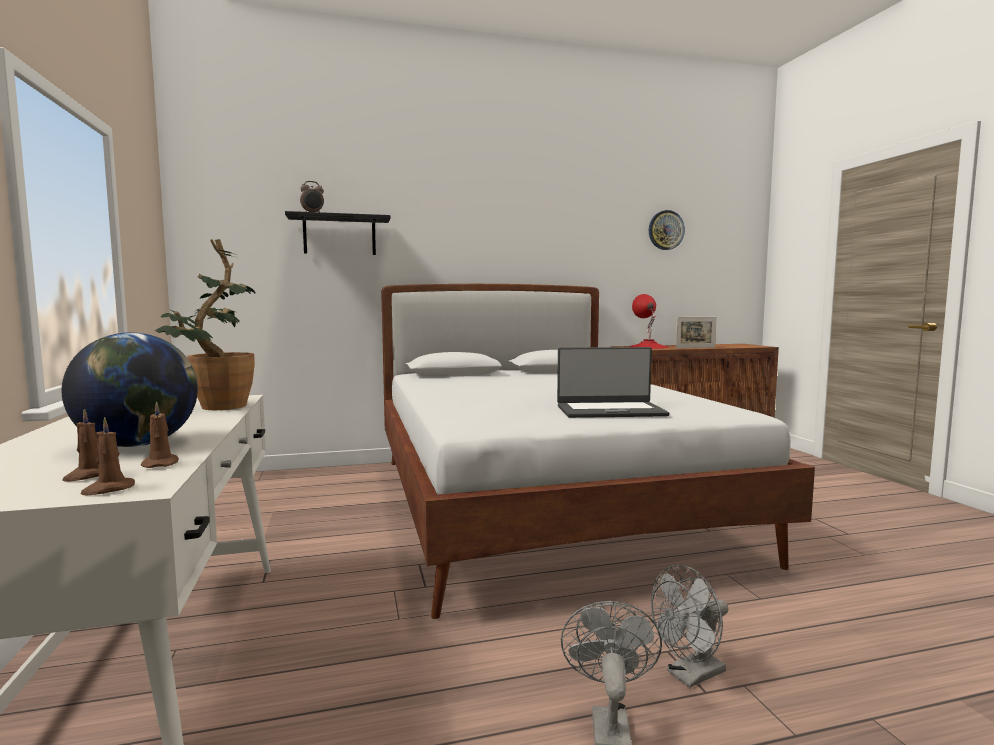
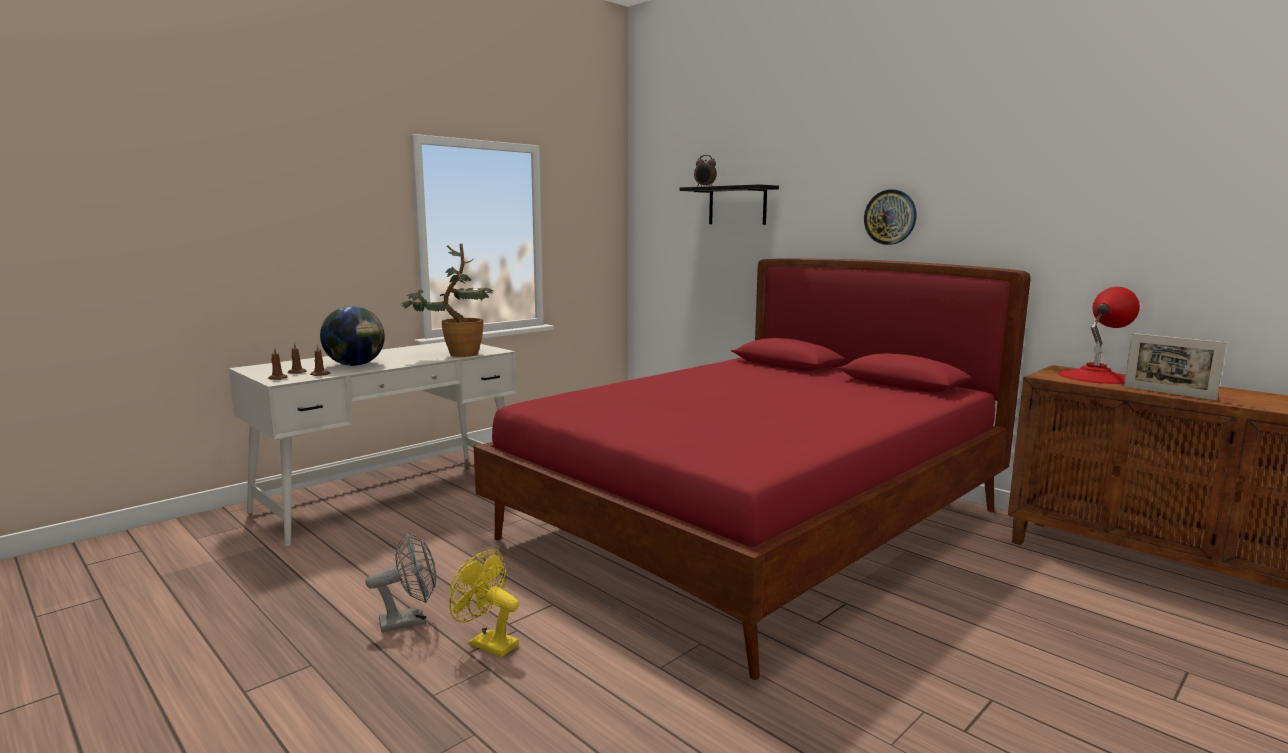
camera: 60 degrees right, 5 degrees up
white bed [381,284,815,619] -> red bed [474,258,1031,680]
laptop [557,347,669,418] -> none
wall clock [649,210,685,250] -> wall clock moved to [864,189,917,245]
grey fan [651,565,728,688] -> yellow fan [449,549,519,657]

